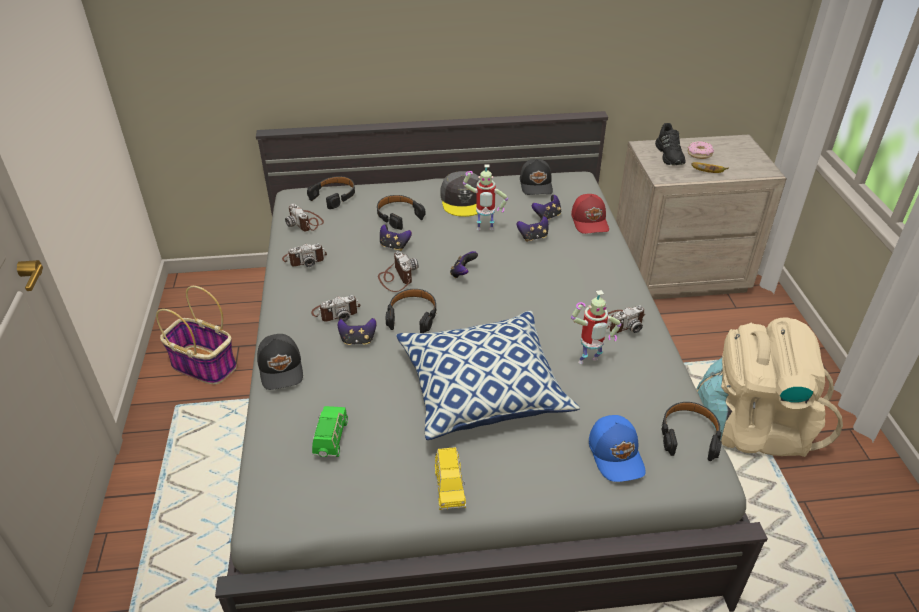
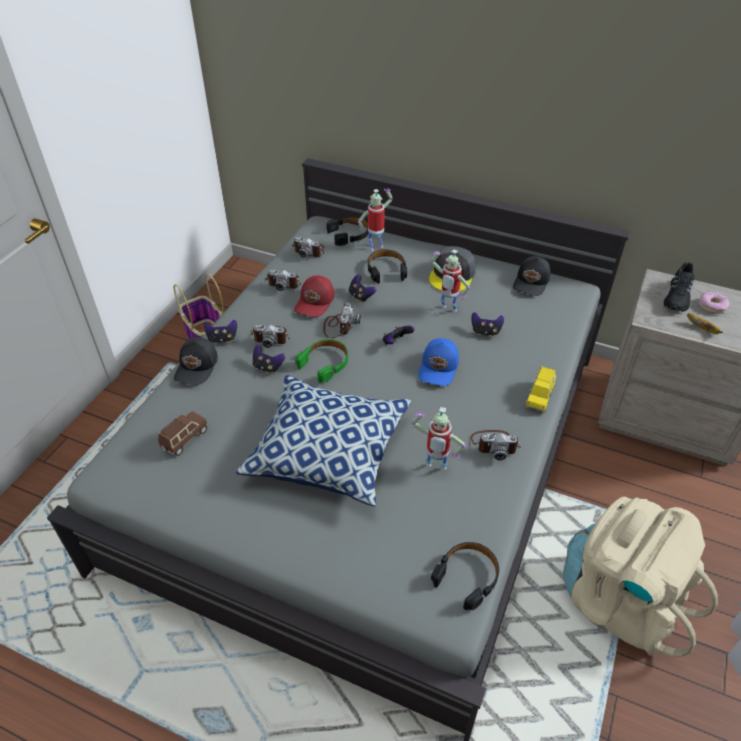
camera: 30 degrees right, 5 degrees up
camera [285,203,324,231] -> camera turned 60 degrees counterclockwise [292,237,324,258]
green toy car [312,406,348,457] -> brown toy car [158,411,208,456]
black headphones [386,289,437,333] -> green headphones [295,339,348,383]
yellow toy car [435,447,466,510] -> yellow toy car moved to [525,366,556,413]
game controller [532,195,561,220] -> game controller moved to [204,320,237,344]
red cap [571,194,609,234] -> red cap moved to [294,275,334,317]
blue cap [589,415,646,482] -> blue cap moved to [418,338,459,386]
none -> toy robot [358,188,393,251]

